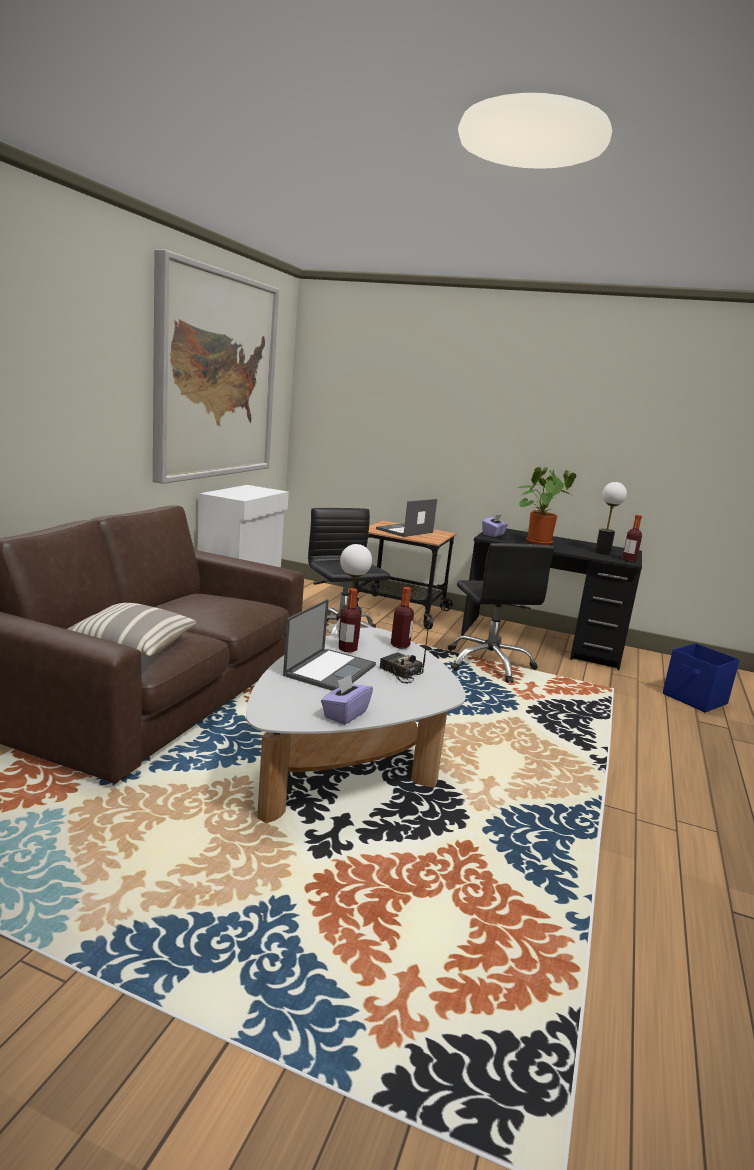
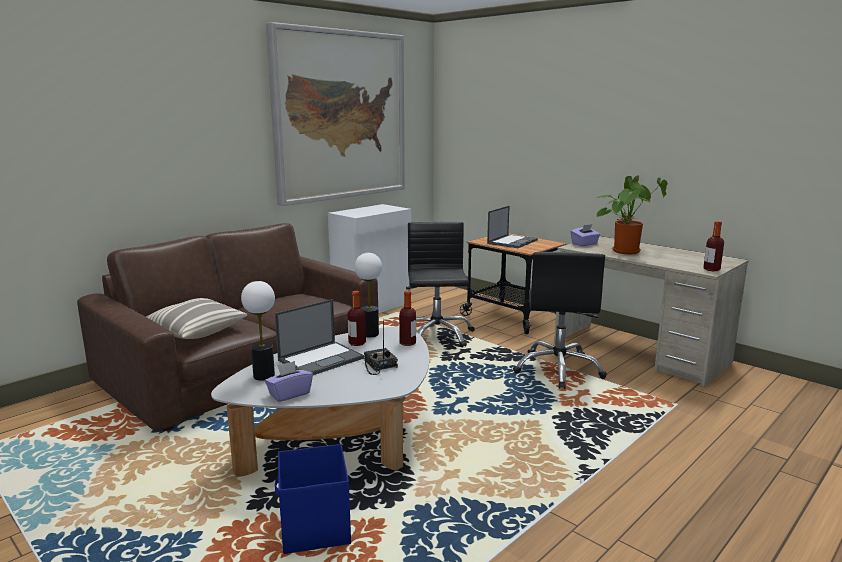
camera: 25 degrees right, 0 degrees up
laptop [376,499,437,537] -> laptop turned 150 degrees clockwise [487,206,538,248]
black desk [461,528,642,670] -> beige desk [554,236,749,387]
table lamp [595,482,627,555] -> table lamp moved to [241,281,275,381]
blue storage box [663,643,740,712] -> blue storage box moved to [275,444,351,554]

